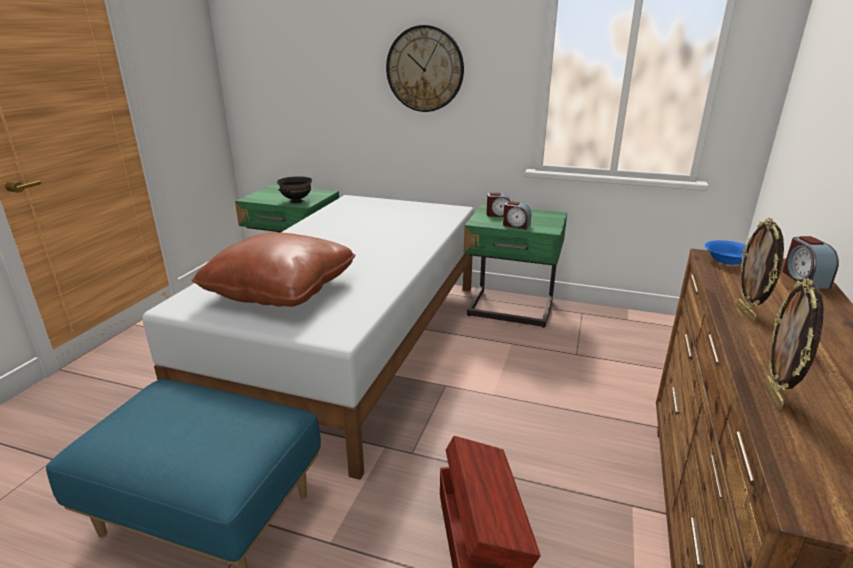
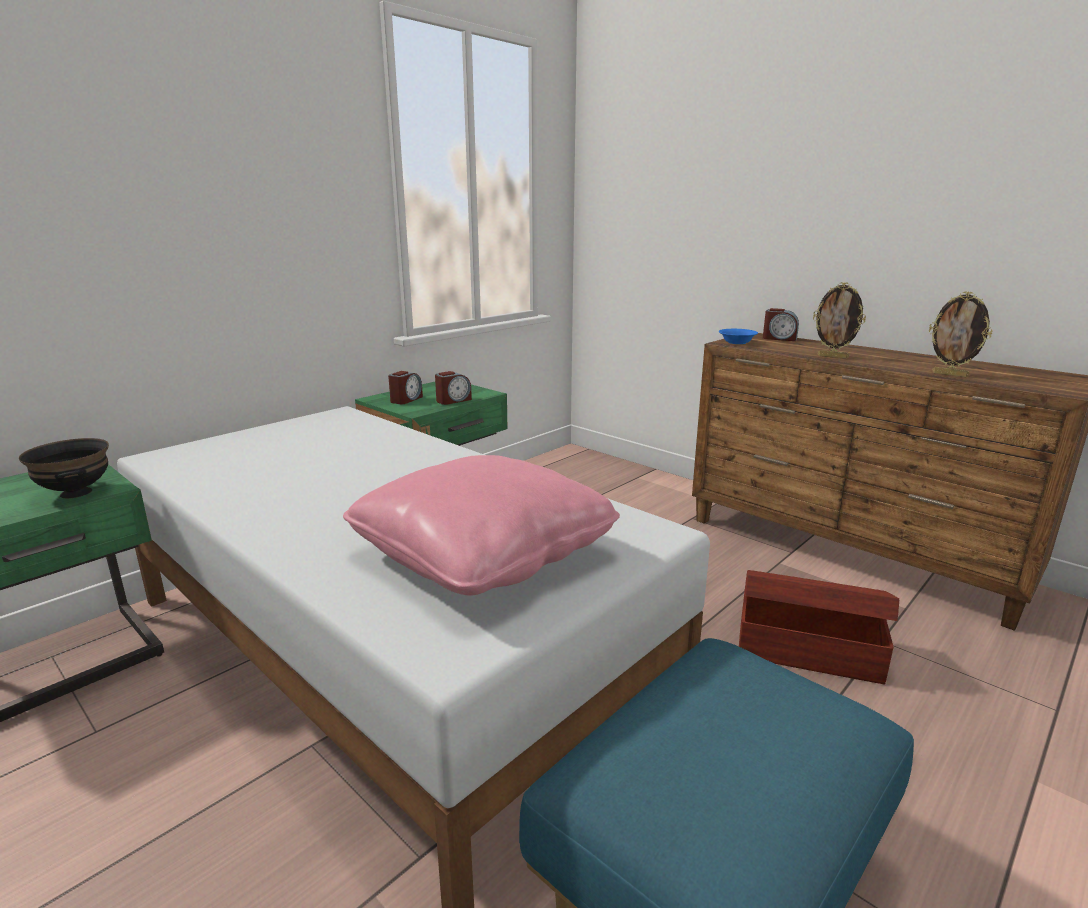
camera: 65 degrees left, 5 degrees down
brown pillow [192,232,355,307] -> pink pillow [343,455,620,595]
wall clock [386,25,464,112] -> none

